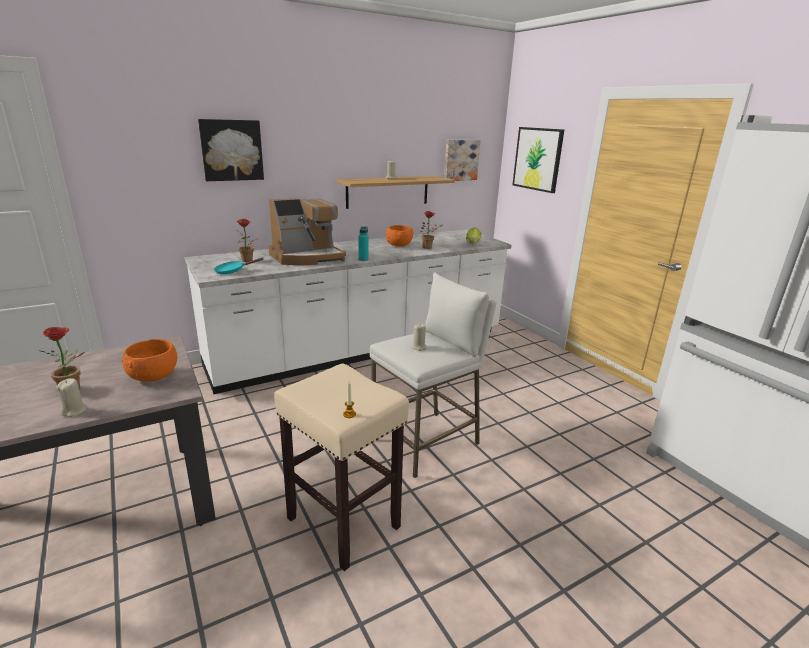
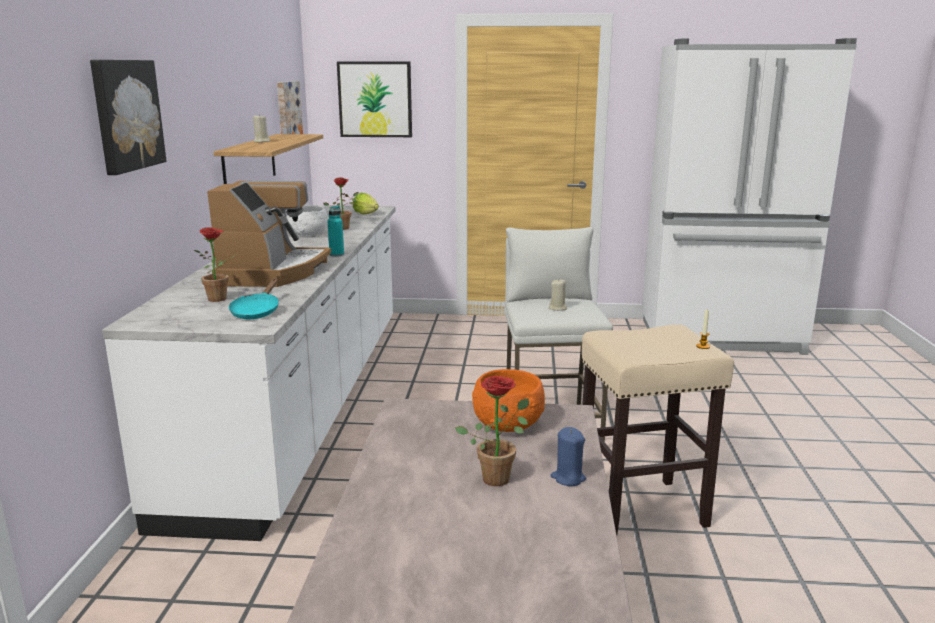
camera: 55 degrees left, 5 degrees down
beige candle [57,378,86,417] -> blue candle [550,427,586,486]
orange bowl [386,225,413,246] -> white bowl [287,206,328,236]

